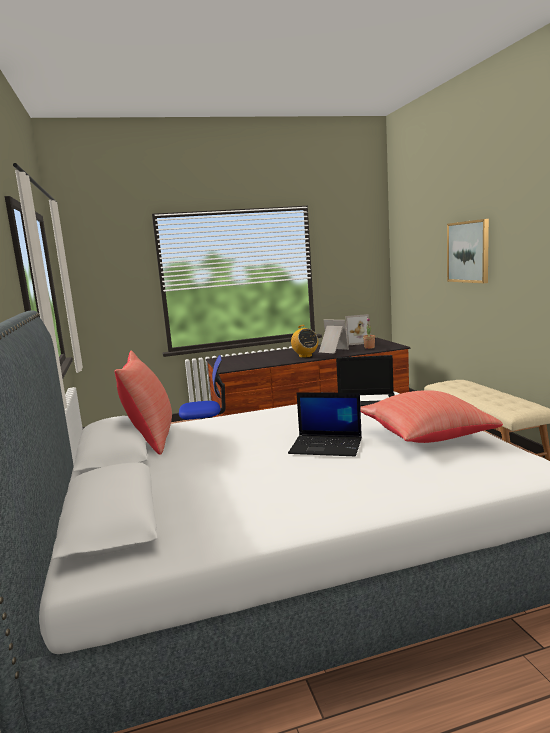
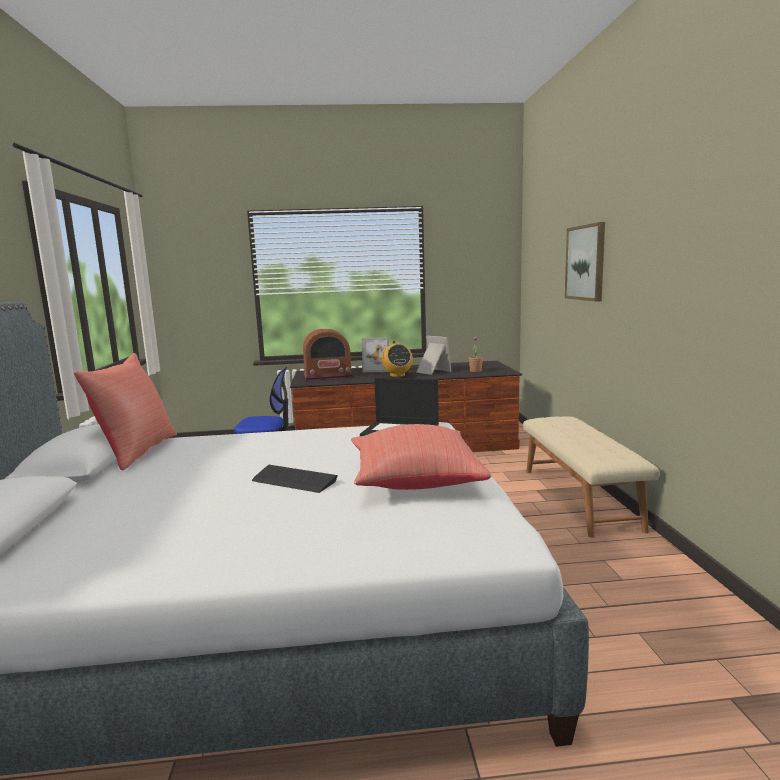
camera: 10 degrees right, 0 degrees up
laptop [288,392,362,456] -> keyboard [252,465,338,493]
picture frame [345,314,370,345] -> picture frame moved to [362,337,389,372]
none -> radio [303,329,353,380]

